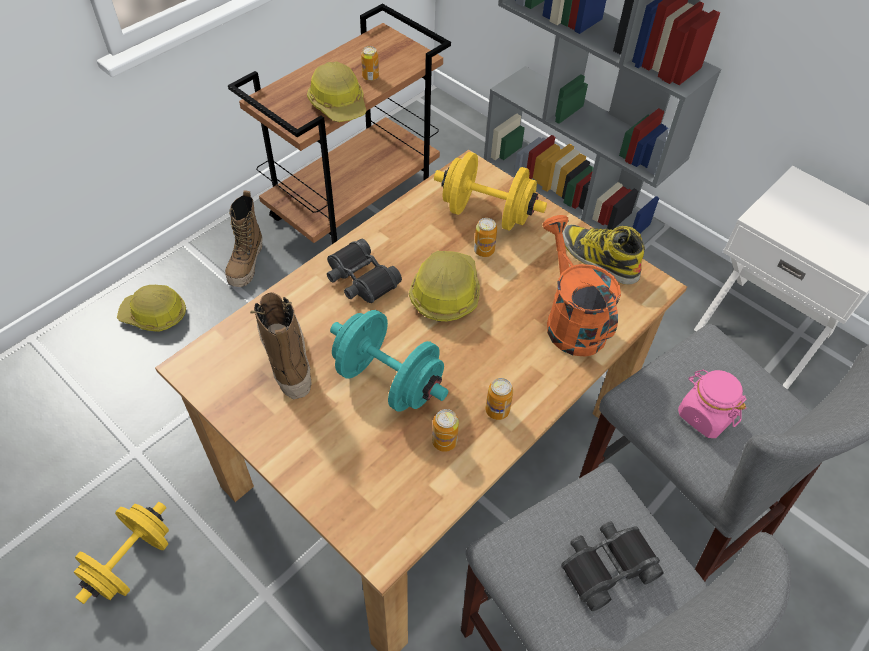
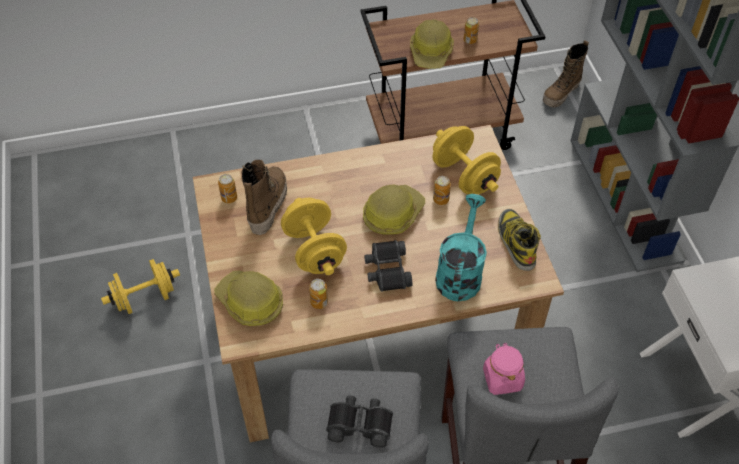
camera: 35 degrees right, 0 degrees up
hard hat [117,285,186,332] -> hard hat moved to [214,271,283,326]
boot [225,191,263,287] -> boot moved to [543,40,589,107]
black binoculars [327,239,402,303] -> black binoculars moved to [364,240,412,292]
turquoise dumbbell [330,310,448,412] -> yellow dumbbell [281,198,347,275]
can [485,378,513,420] -> can moved to [218,174,237,203]
orange watering can [542,215,621,357] -> turquoise watering can [435,194,487,301]

